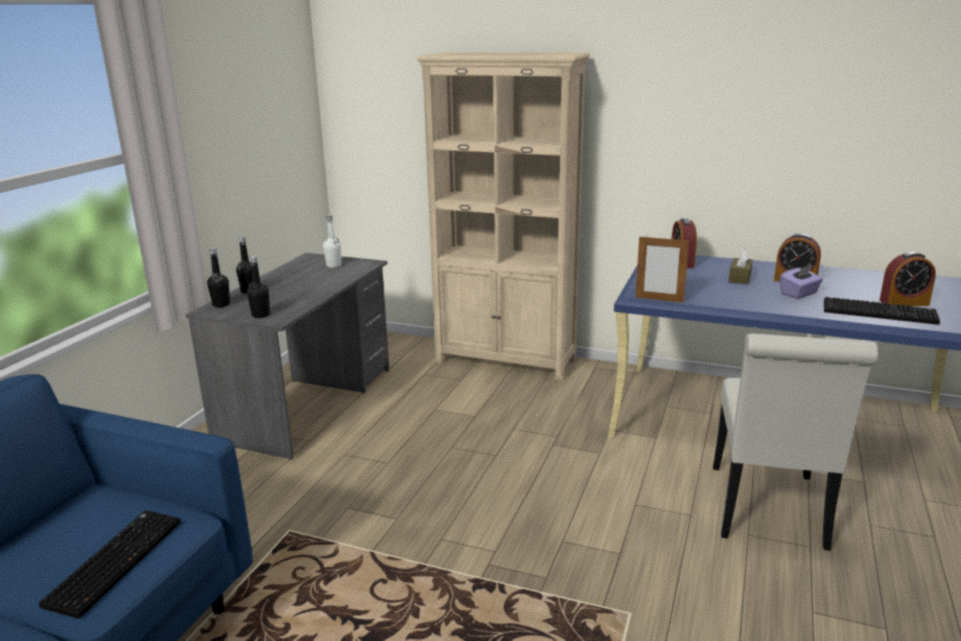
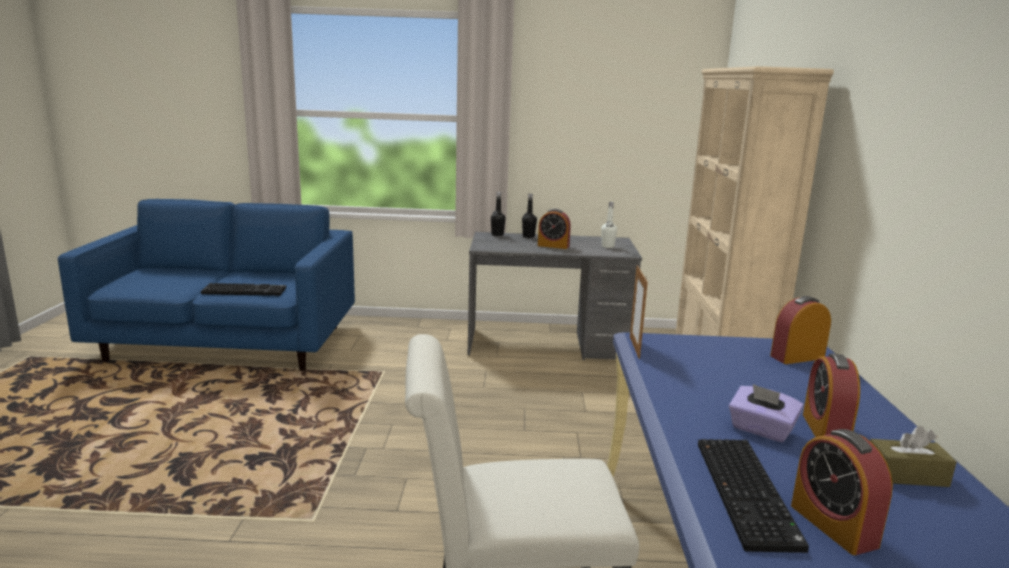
camera: 70 degrees right, 5 degrees down
black bottle [247,256,270,318] -> none
brown tissue box [729,249,753,284] -> brown tissue box moved to [870,426,957,487]
none -> alarm clock [538,209,571,249]

